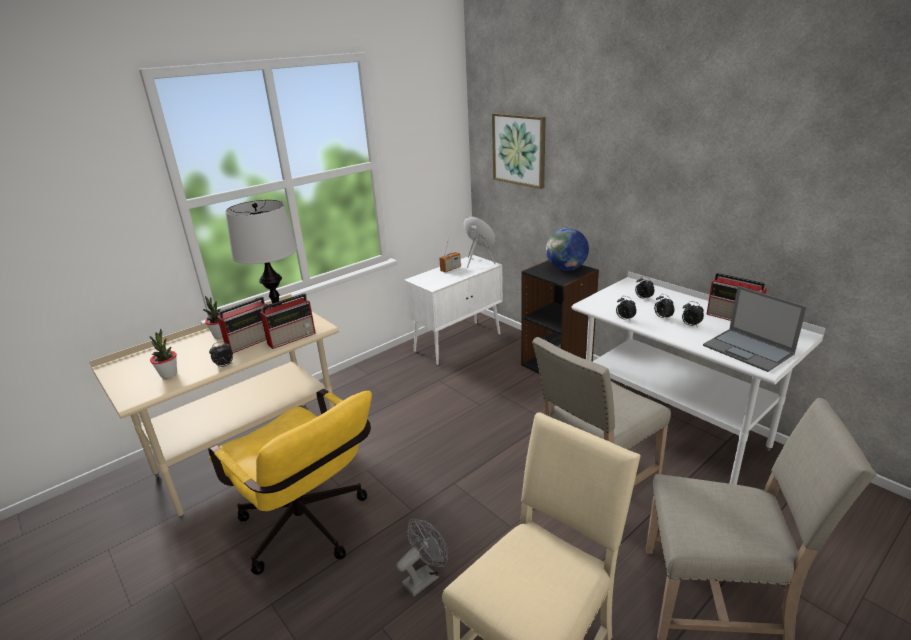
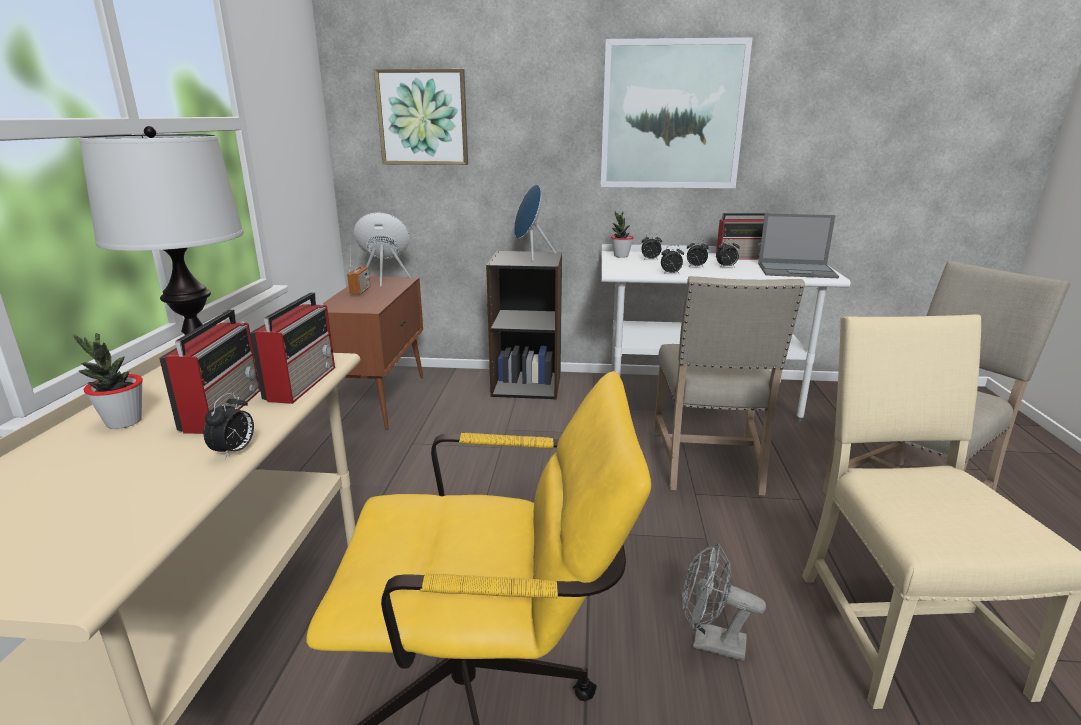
camera: 45 degrees left, 5 degrees down
potted plant [150,328,177,379] -> potted plant moved to [611,211,634,258]
grey fan [396,519,448,597] -> grey fan turned 75 degrees counterclockwise [682,543,766,661]
white cabinet [404,255,503,365] -> brown cabinet [322,276,423,430]
globe [546,228,589,271] -> blue speaker [514,185,556,261]
none -> picture [601,37,753,188]

